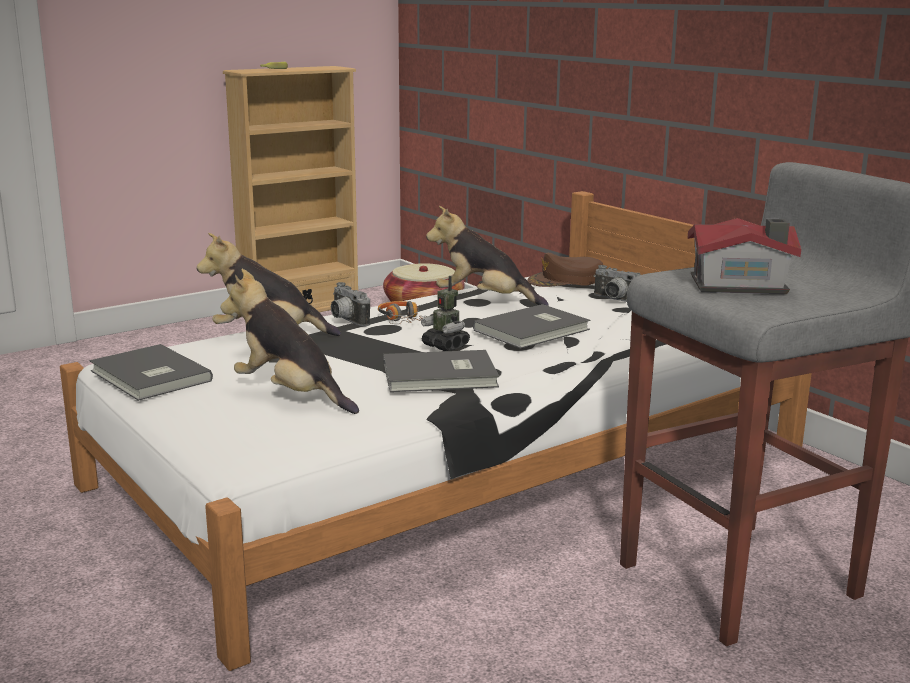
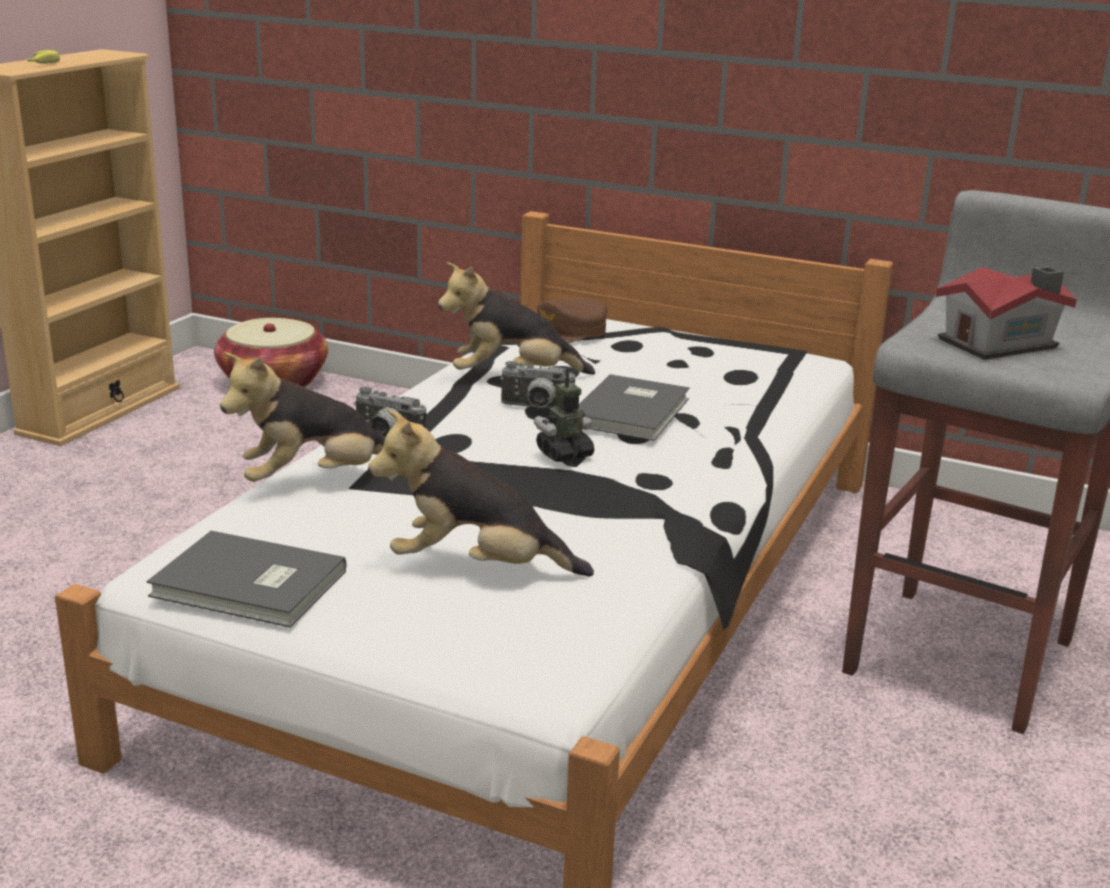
camera: 30 degrees left, 5 degrees up
headphones [378,301,427,324] -> none
grey book [383,350,499,392] -> none
toy robot [421,276,470,351] -> toy robot turned 135 degrees clockwise [534,367,594,462]
camera [593,265,640,302] -> camera moved to [500,361,575,408]

